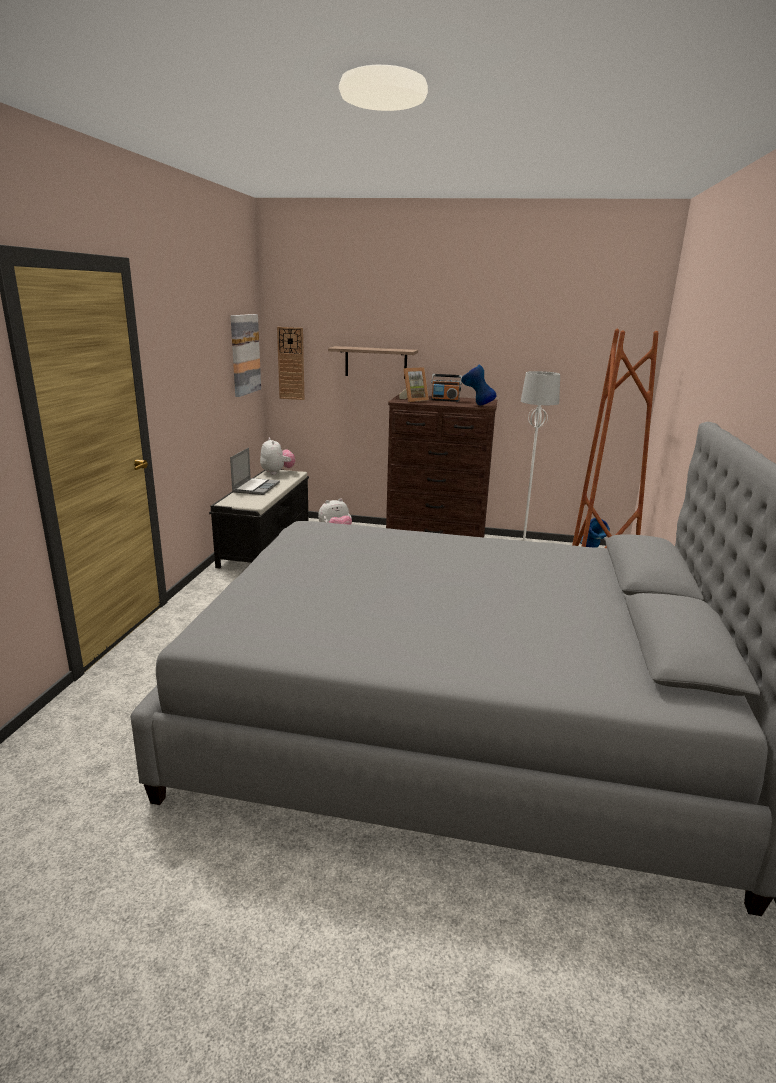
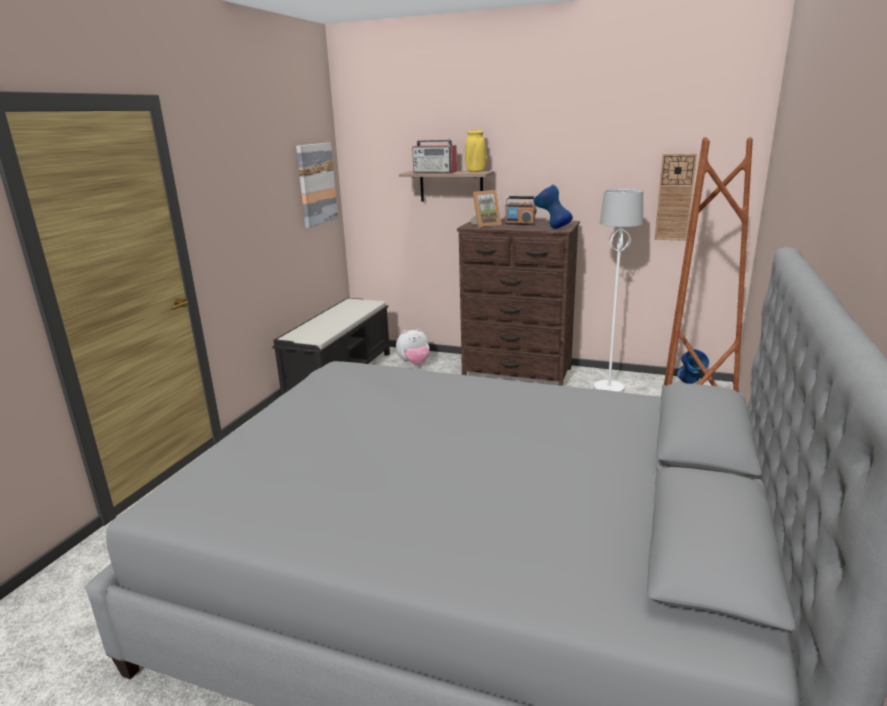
camera: 10 degrees right, 0 degrees up
laptop [230,447,280,495] -> none
plush toy [260,438,295,475] -> none
wall clock [277,327,304,400] -> wall clock moved to [655,153,697,241]
none -> radio [412,138,457,173]
none -> yellow vase [465,130,487,172]

